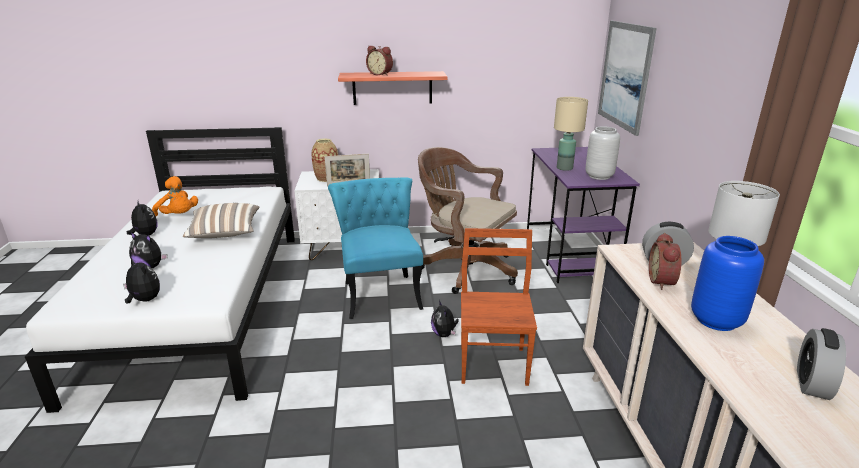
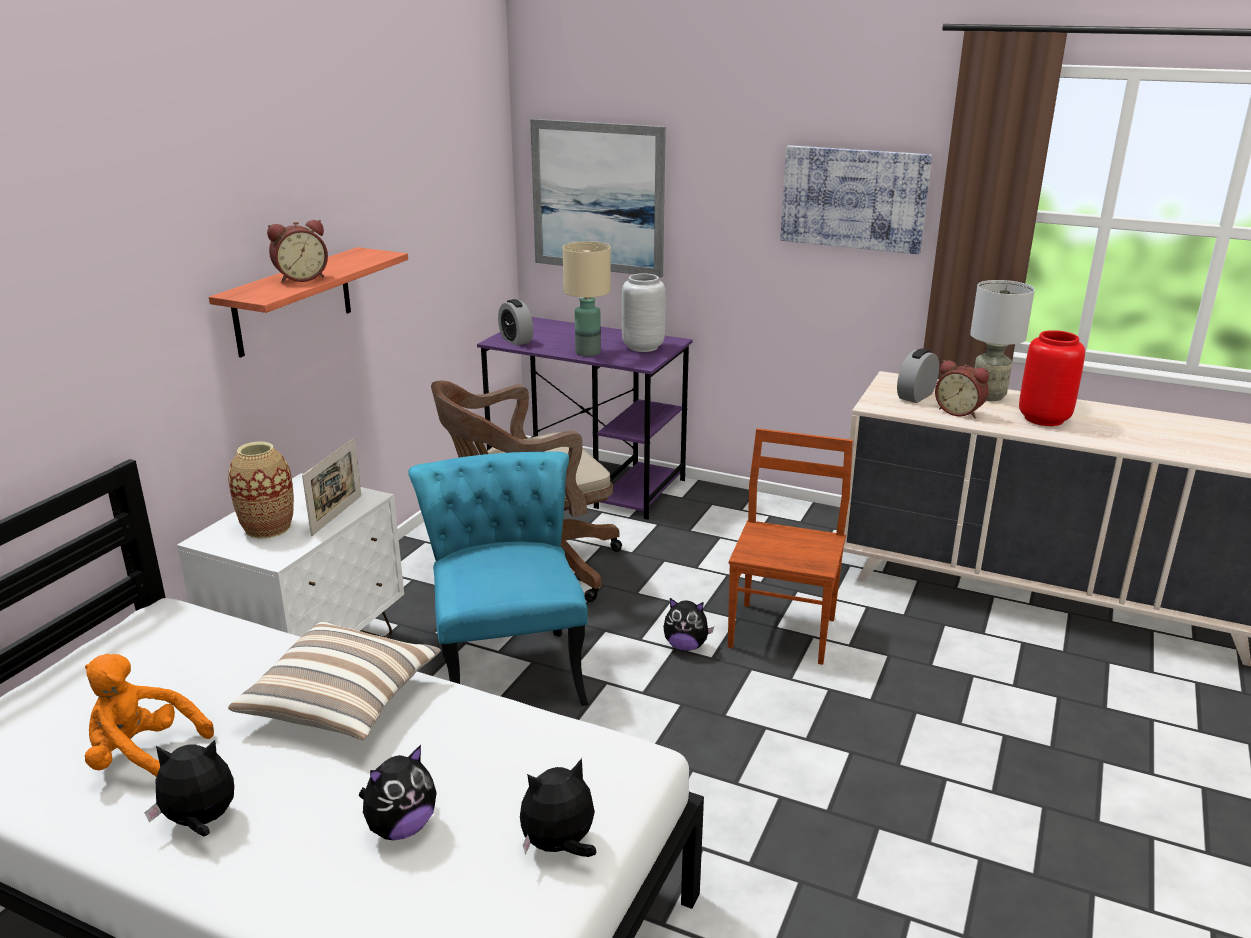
camera: 60 degrees left, 0 degrees up
orange plush toy [152,176,198,216] -> orange plush toy turned 150 degrees counterclockwise [85,654,214,777]
turquoise chair [328,177,423,319] -> turquoise chair turned 60 degrees clockwise [408,451,589,706]
brown chair [461,228,537,386] -> brown chair turned 75 degrees clockwise [728,428,853,665]
blue vase [691,236,764,331] -> red vase [1019,330,1085,426]
alarm clock [797,328,846,400] -> alarm clock moved to [498,299,533,346]
none -> picture [780,145,932,254]

